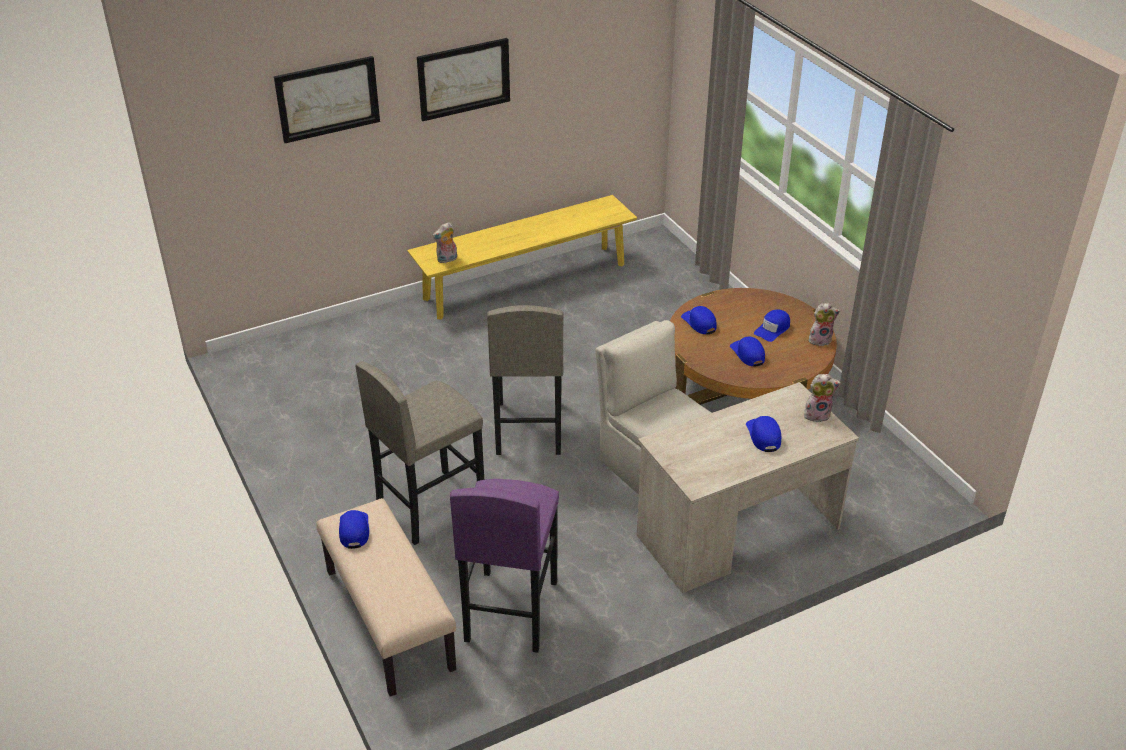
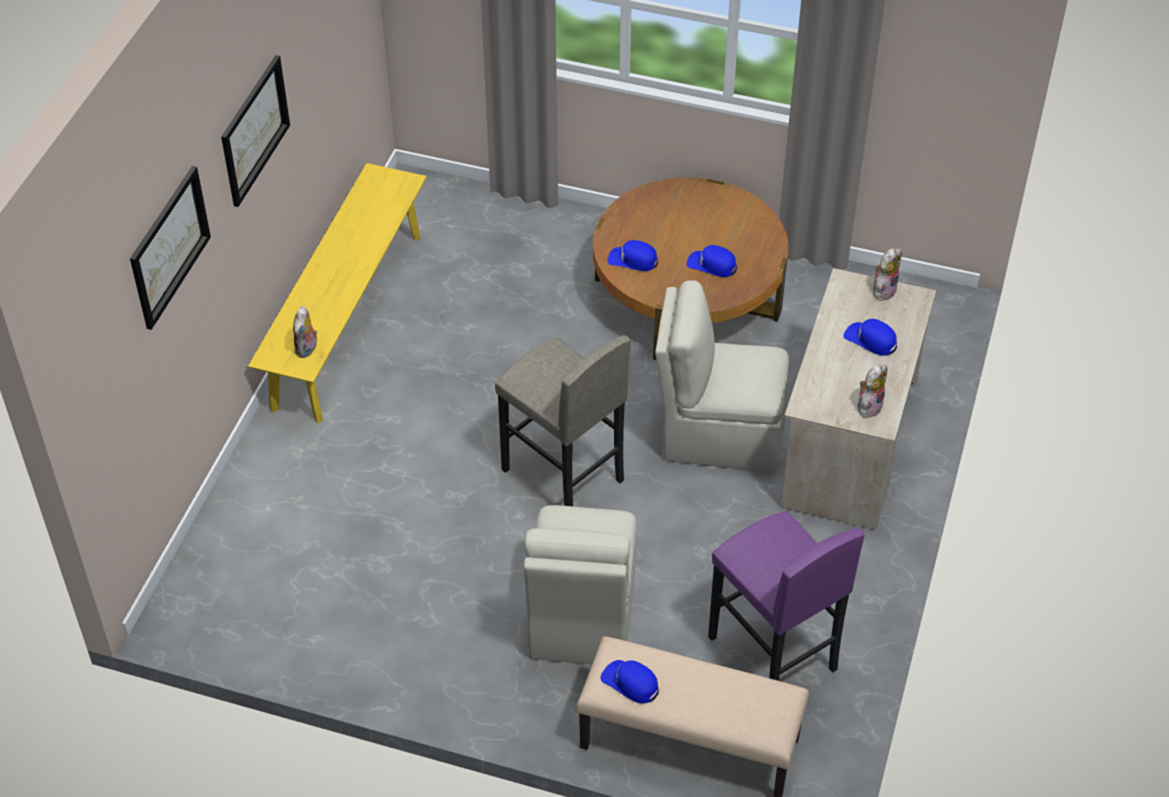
camera: 45 degrees left, 10 degrees up
grey stool [355,361,484,545] -> beige chair [524,505,637,664]
blue cap [754,310,790,342] -> none
plush toy [809,303,840,346] -> plush toy moved to [858,364,887,418]

